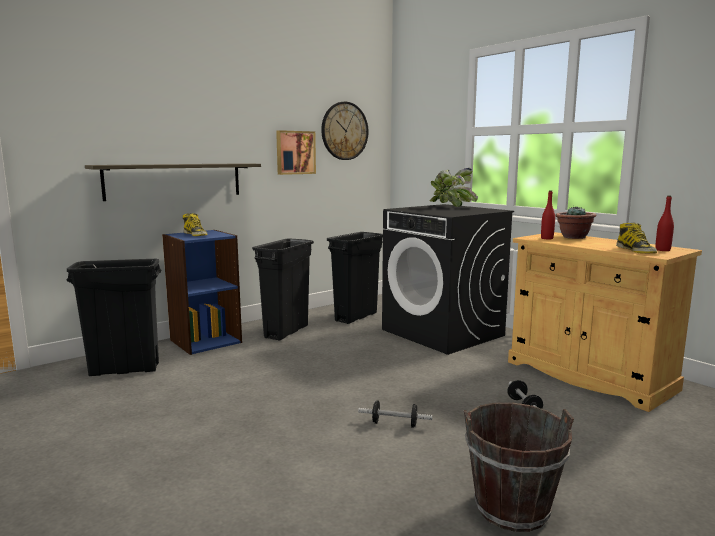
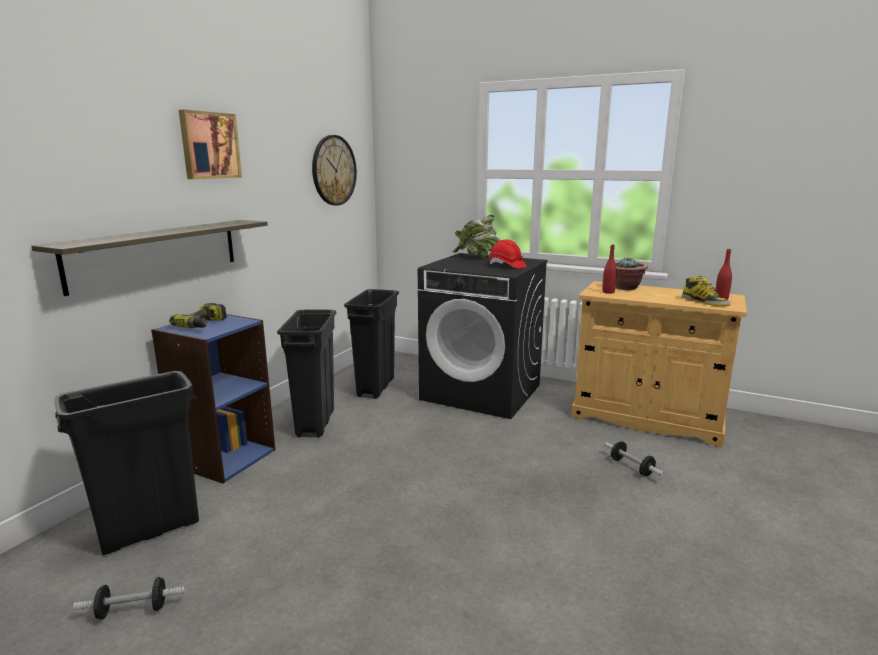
camera: 25 degrees left, 5 degrees up
boot [183,213,207,236] -> power drill [169,303,227,328]
picture [276,130,316,175] -> picture moved to [179,110,242,179]
dumbbell [358,400,433,428] -> dumbbell moved to [73,577,186,620]
brown bucket [464,402,574,532] -> none
none -> red hard hat [489,240,526,269]

